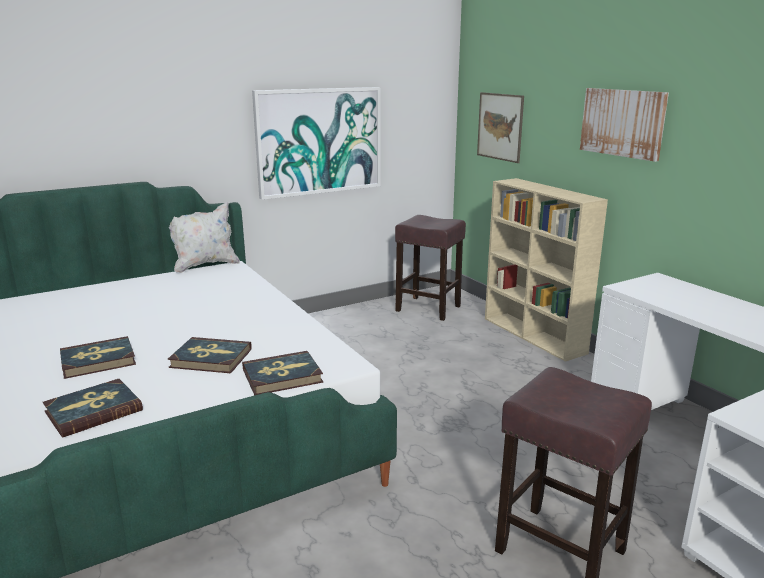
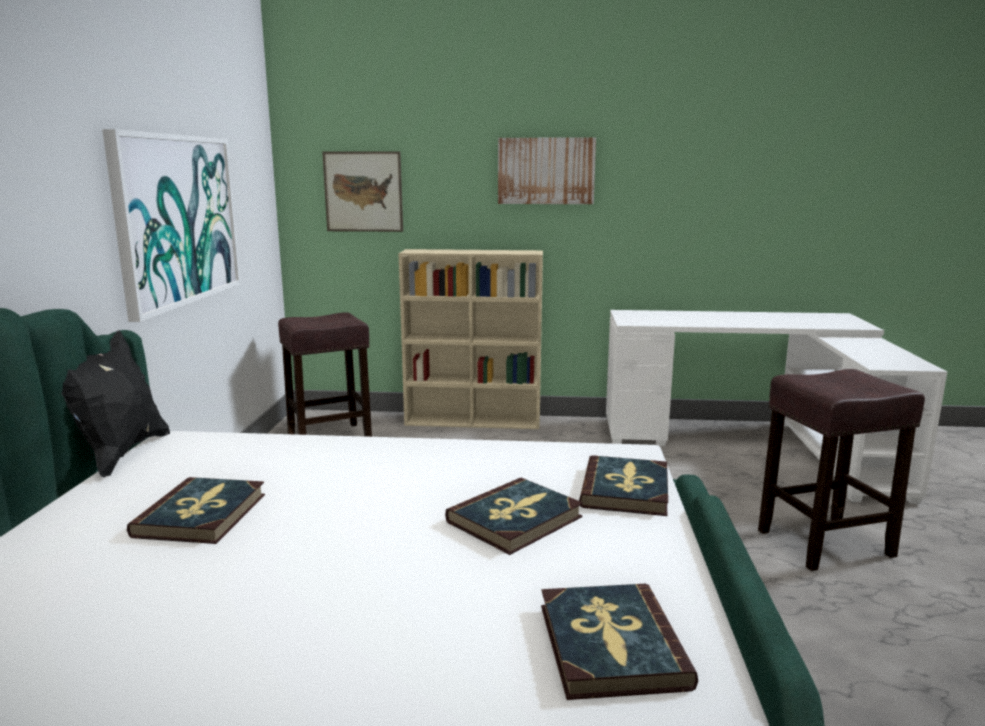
camera: 55 degrees left, 5 degrees down
book [60,336,136,379] -> book moved to [127,477,265,544]
white pillow [169,202,240,273] -> black pillow [61,330,170,478]

